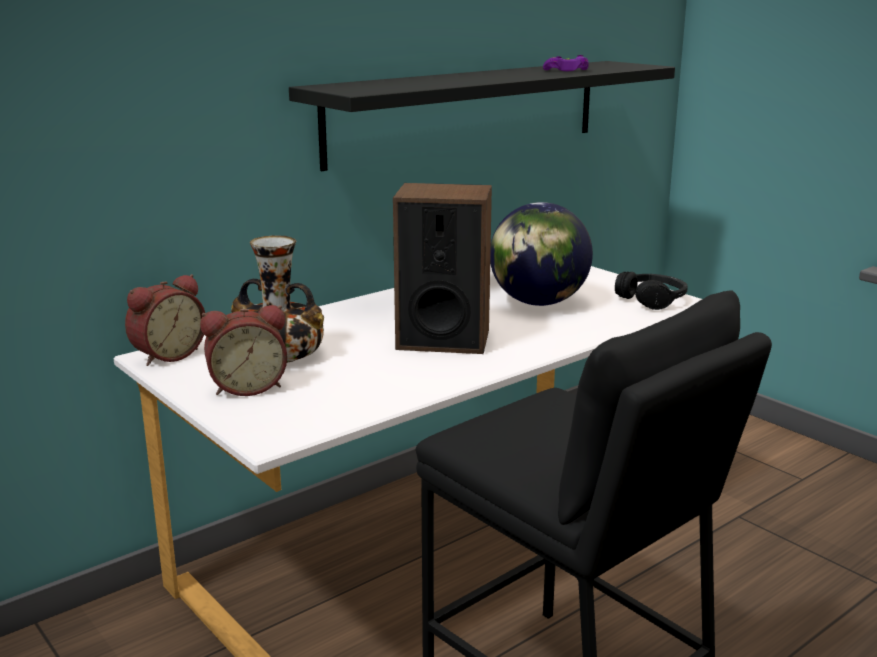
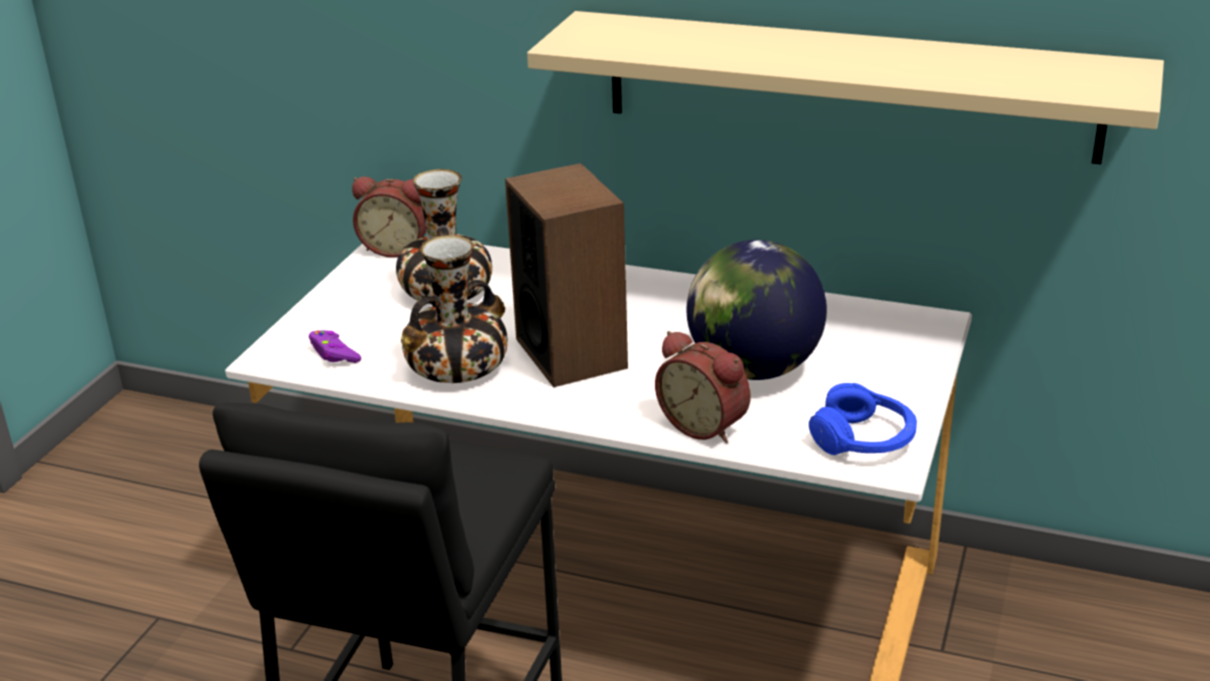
camera: 60 degrees right, 10 degrees up
alarm clock [200,305,287,396] -> alarm clock moved to [655,331,751,443]
black shelf [289,61,675,171] -> beige shelf [527,11,1164,164]
purple game controller [543,55,589,71] -> purple game controller moved to [309,330,361,363]
black headphones [615,272,688,310] -> blue headphones [809,383,917,455]
none -> vase [401,235,508,383]

